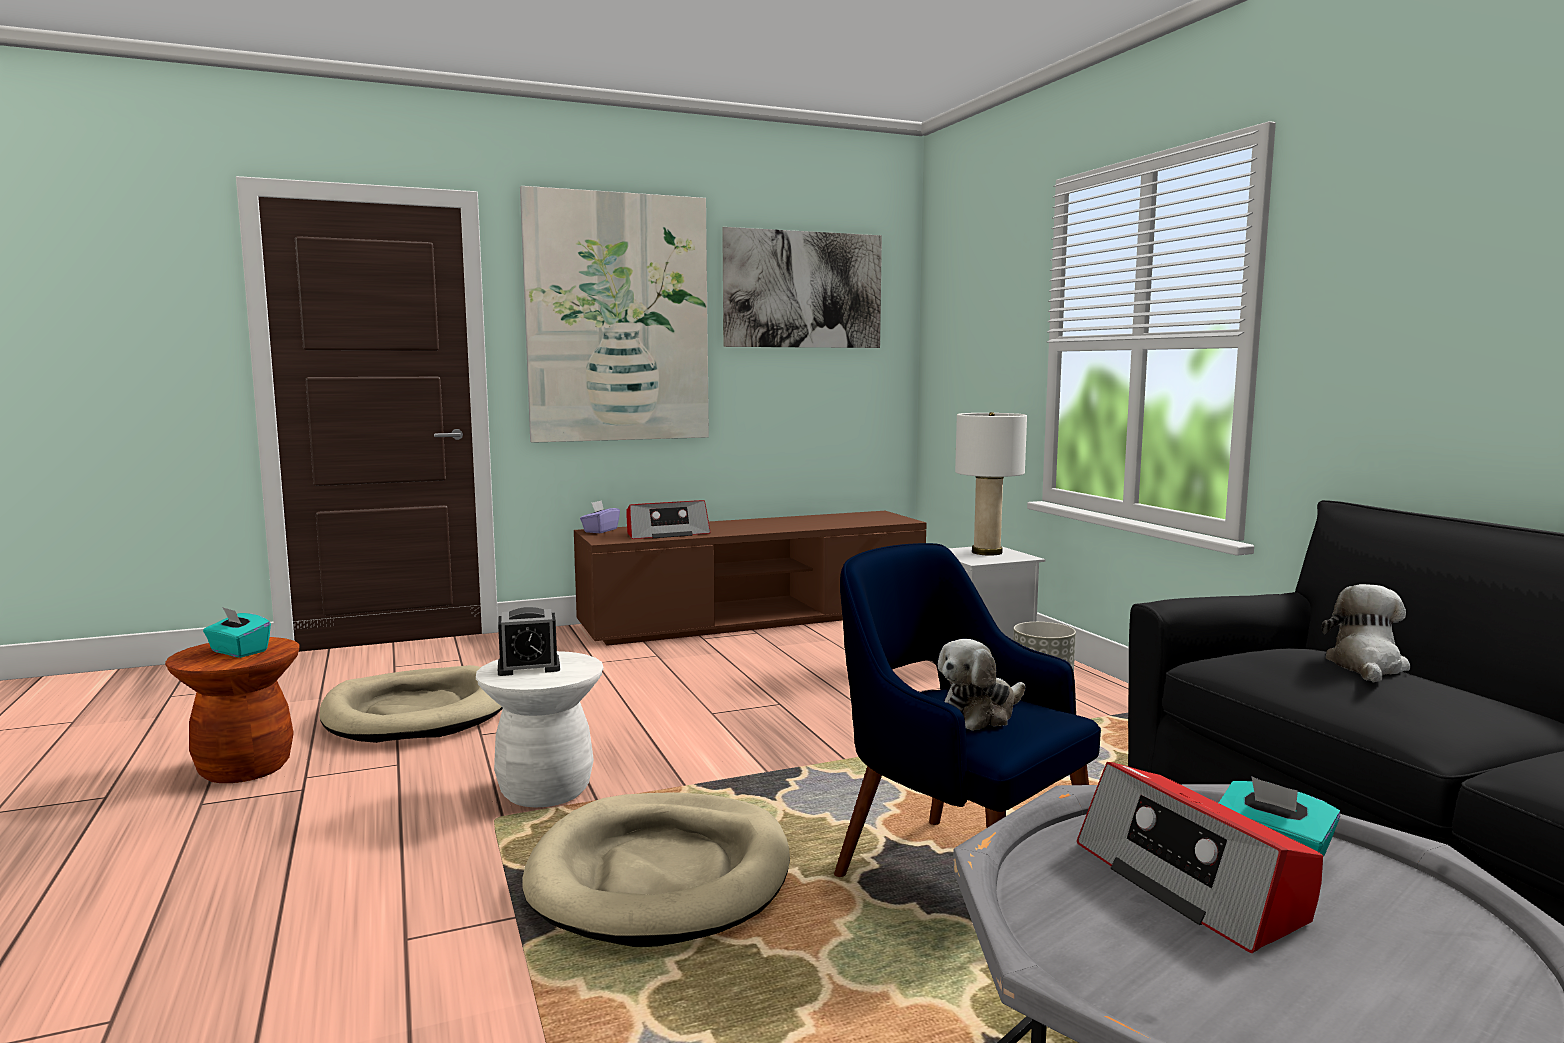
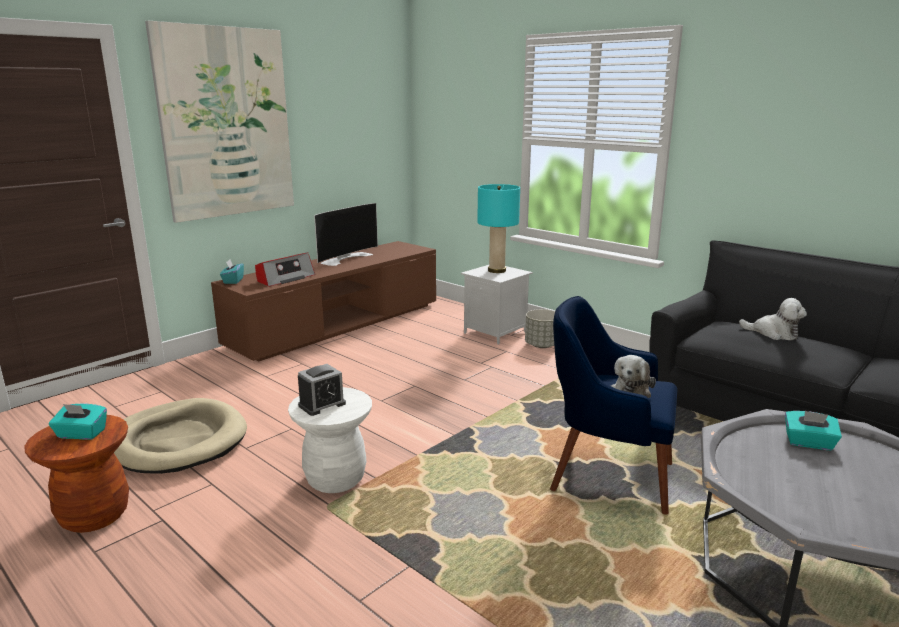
camera: 25 degrees left, 10 degrees up
beige dog bed [522,792,790,947] -> none
purple tissue box [580,500,620,533] -> turquoise tissue box [220,260,244,284]
picture [722,227,882,348] -> none
white table lamp [955,412,1027,556] -> turquoise table lamp [477,184,520,273]
radio [1077,762,1323,953] -> none
plush toy [1321,584,1410,682] -> plush toy turned 120 degrees clockwise [739,298,807,340]
none -> television [314,203,378,266]

